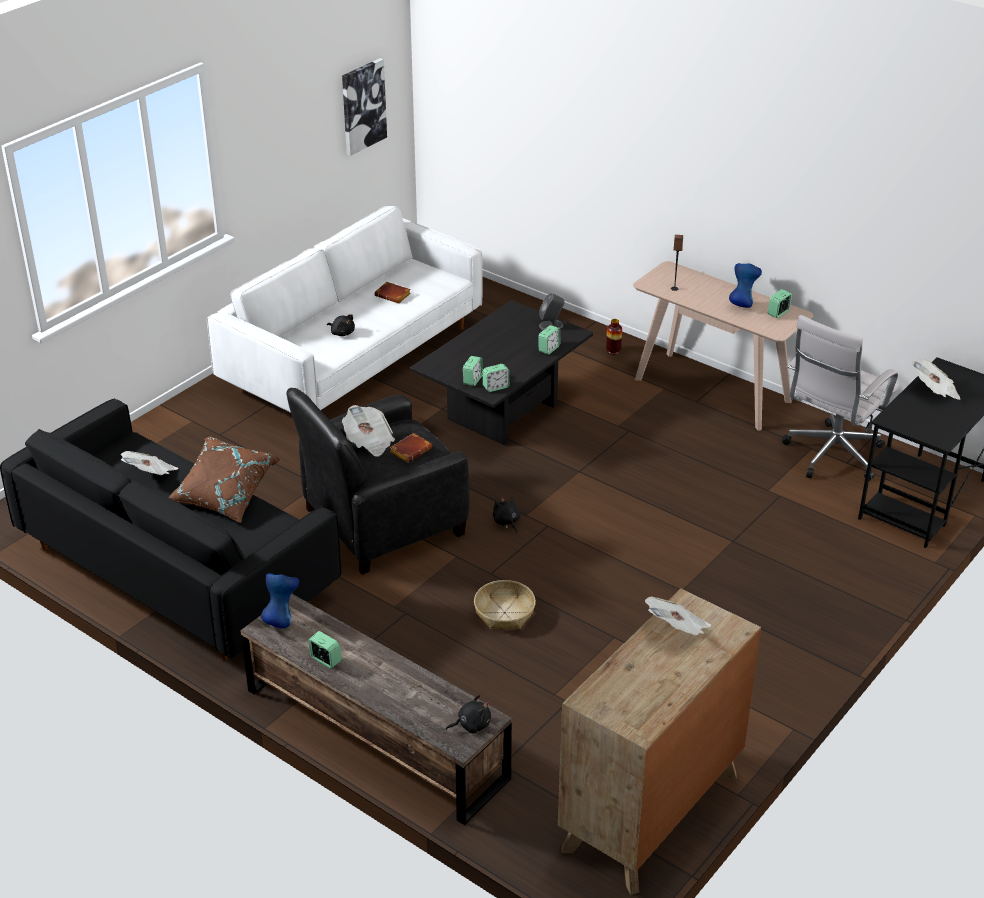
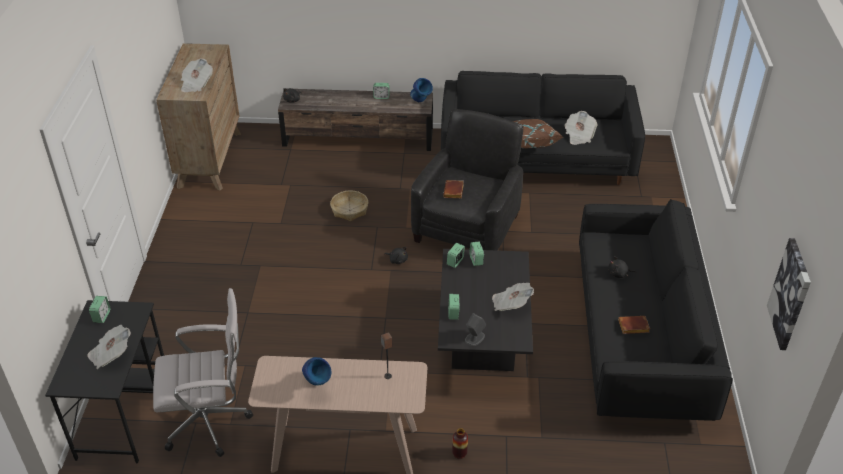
camera: 145 degrees right, 5 degrees up
white sofa [207,206,483,413] -> black sofa [579,199,733,421]
newspaper [342,405,395,456] -> newspaper moved to [492,283,534,311]
alarm clock [768,289,792,318] -> alarm clock moved to [89,296,110,323]
white office chair [782,315,899,481] -> white office chair turned 75 degrees clockwise [153,288,253,457]

